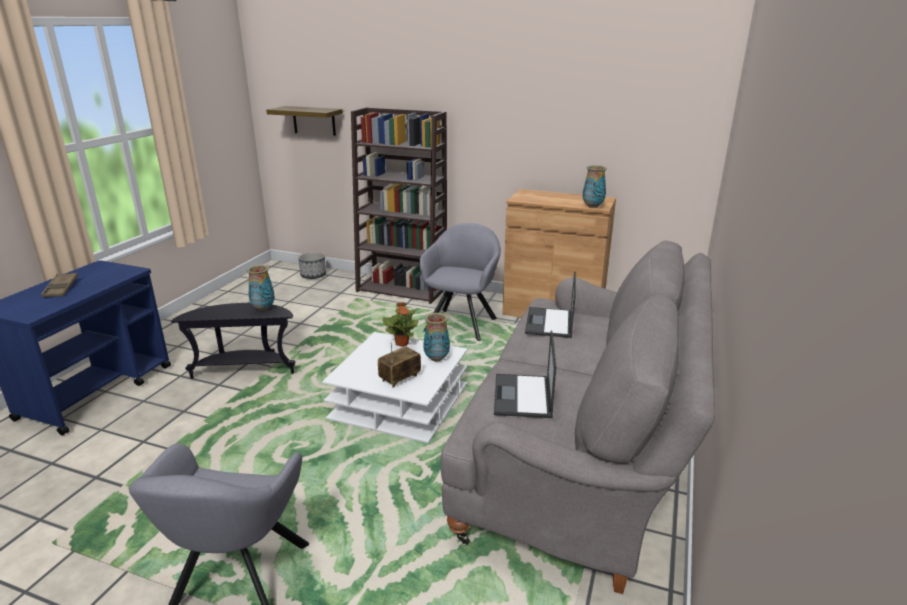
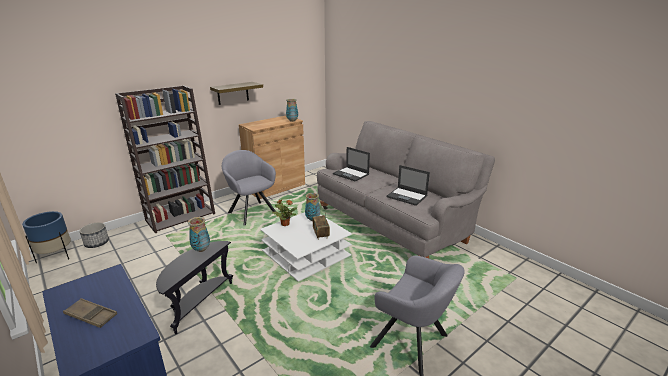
camera: 60 degrees left, 0 degrees up
shelf [266,106,343,136] -> shelf moved to [210,82,263,105]
none -> blue planter [22,211,71,263]

